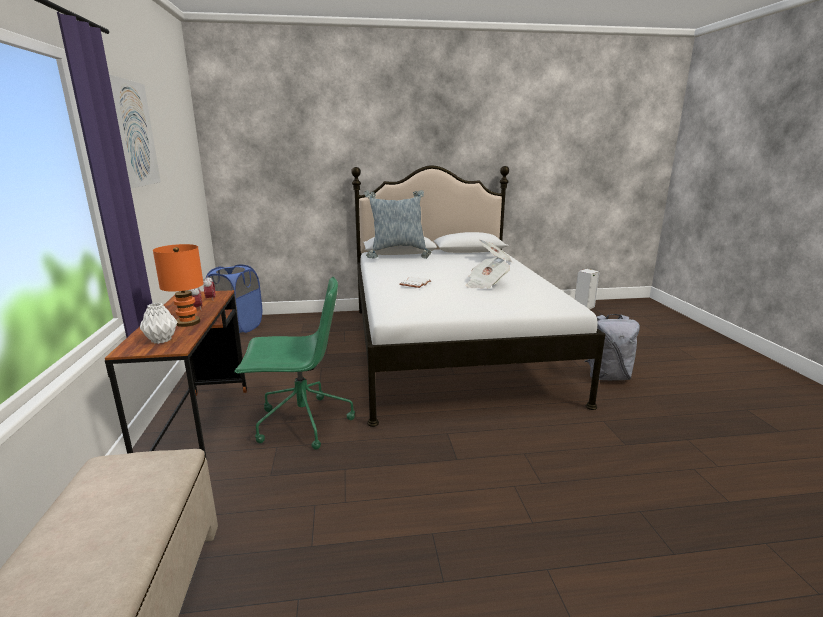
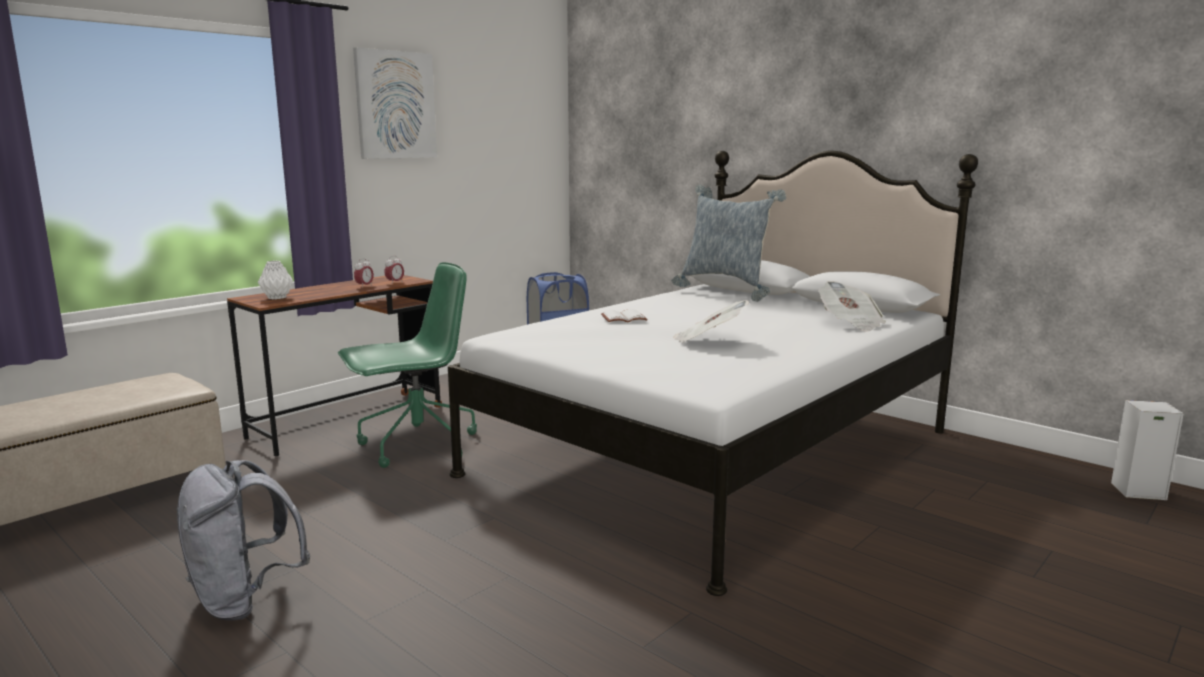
camera: 50 degrees right, 5 degrees down
orange table lamp [153,244,204,327] -> none
green office chair [234,276,355,450] -> green office chair turned 75 degrees counterclockwise [338,262,477,468]
grey backpack [585,314,640,380] -> grey backpack moved to [176,460,310,621]

